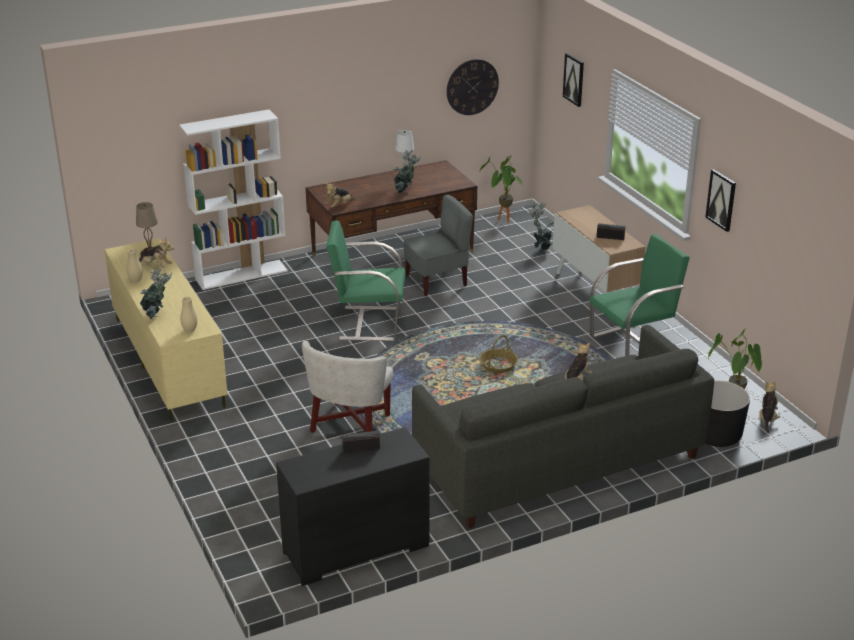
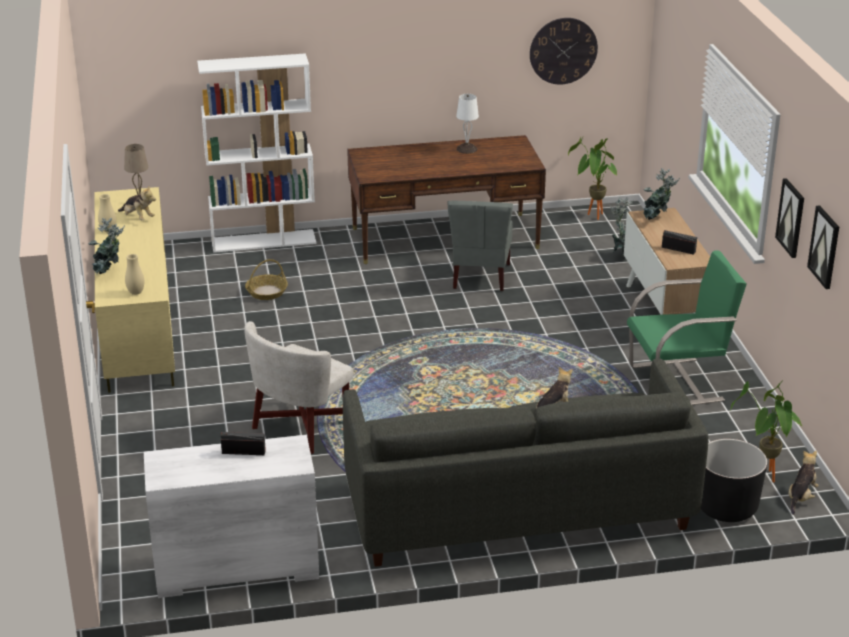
camera: 15 degrees right, 0 degrees up
black dresser [276,427,429,586] -> white dresser [144,435,319,598]
plush toy [325,183,355,208] -> none
green armchair [326,220,406,341] -> none
potted plant [393,150,421,193] -> potted plant moved to [644,168,680,220]
grey chair [404,195,473,296] -> grey chair turned 105 degrees clockwise [448,201,513,291]
basket [479,335,518,373] -> basket moved to [245,259,288,300]
picture [563,53,584,107] -> picture moved to [807,205,839,289]

